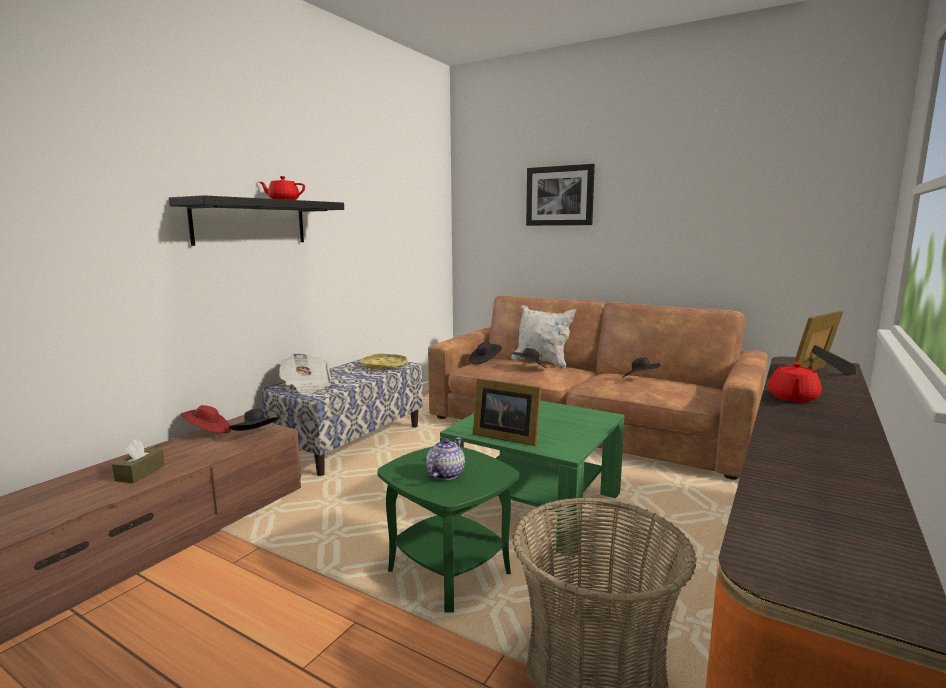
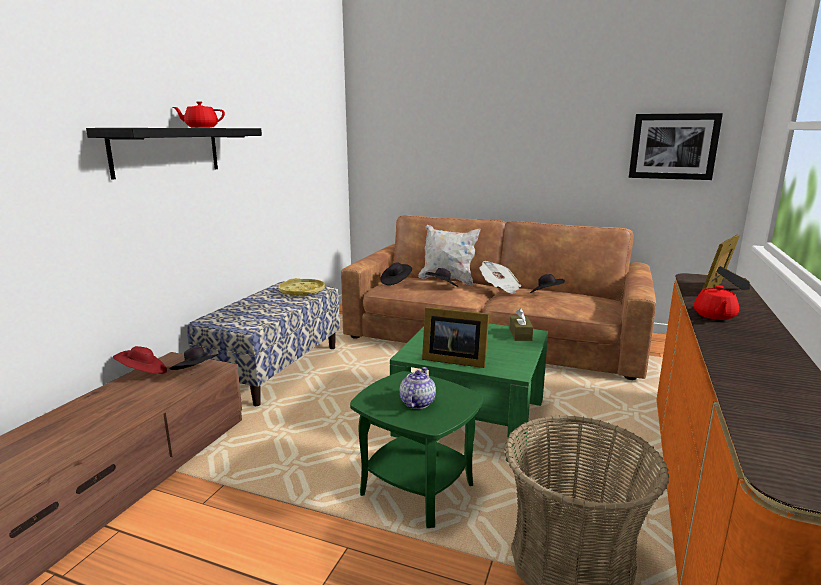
camera: 10 degrees left, 5 degrees up
brown tissue box [112,440,165,483] -> brown tissue box moved to [510,308,533,341]
newspaper [279,353,331,395] -> newspaper moved to [479,261,521,294]
picture [526,164,595,226] -> picture moved to [629,113,723,180]

